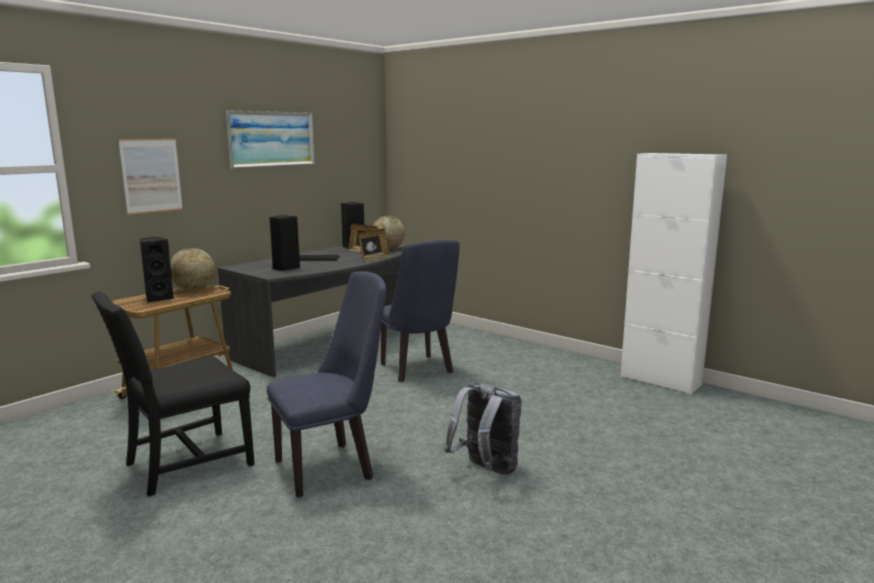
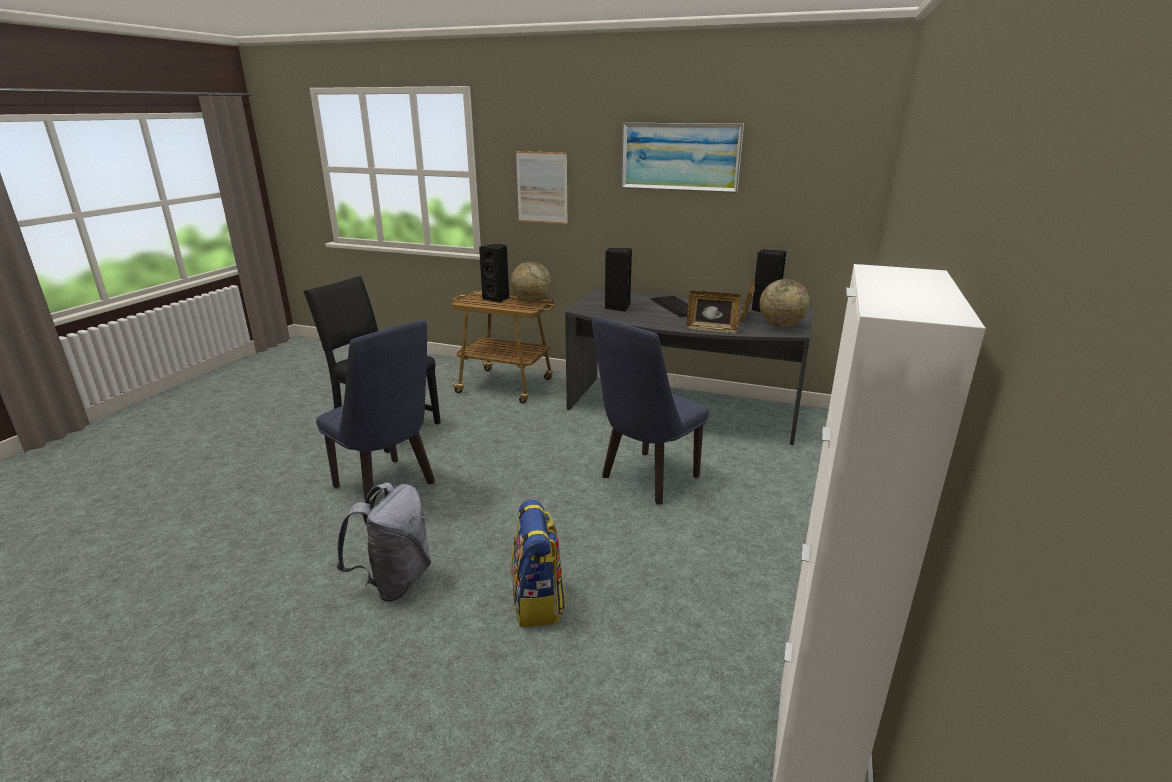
camera: 70 degrees right, 10 degrees up
none -> backpack [511,500,566,627]

